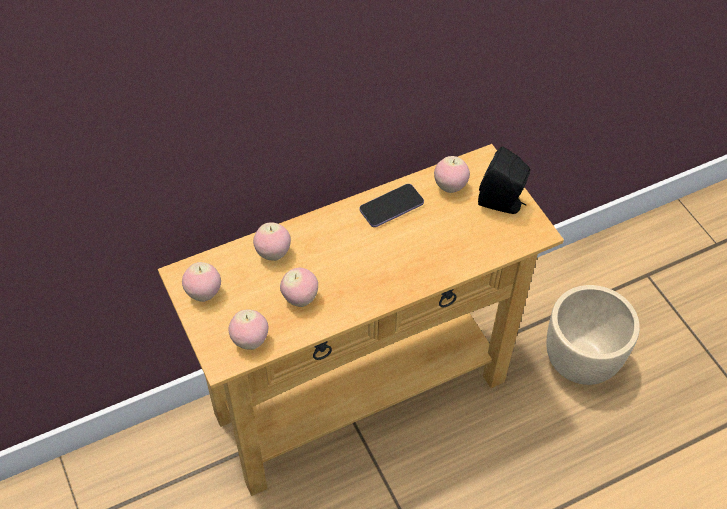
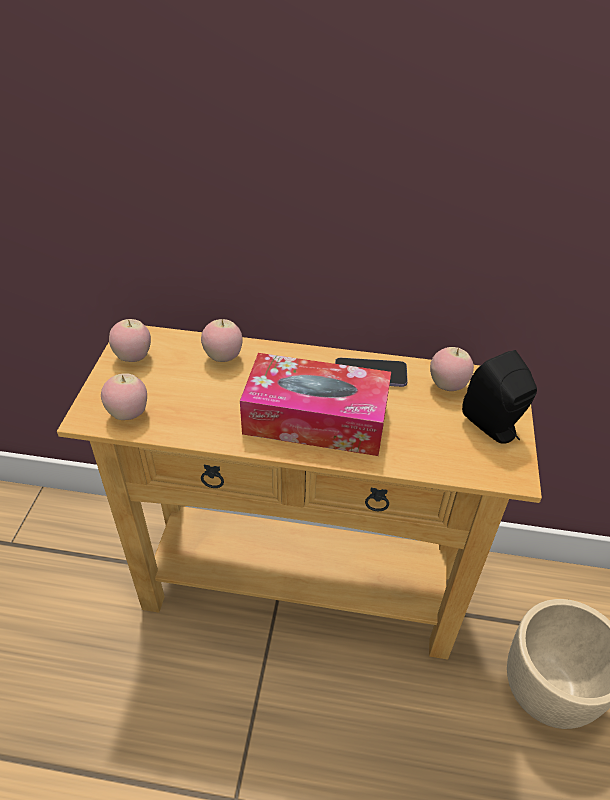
camera: 35 degrees right, 10 degrees down
apple [280,268,318,307] -> none
none -> tissue box [240,353,391,456]

